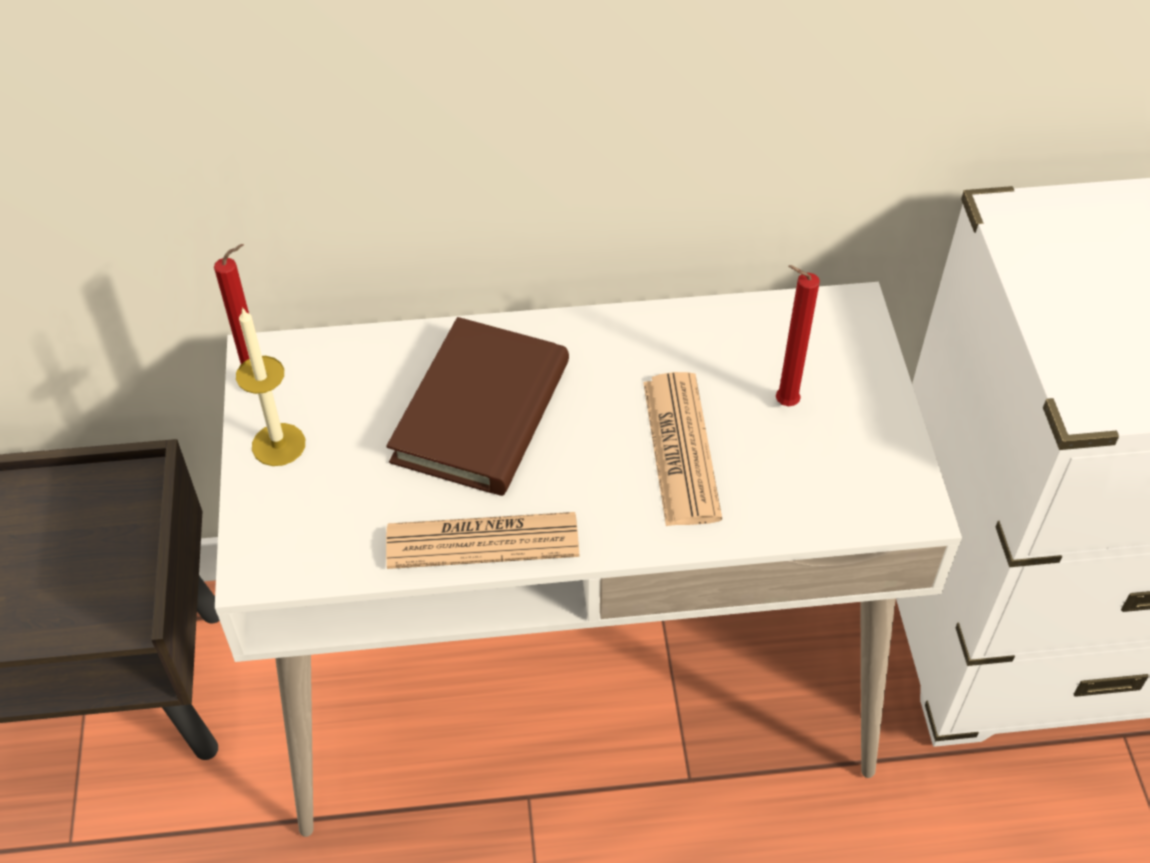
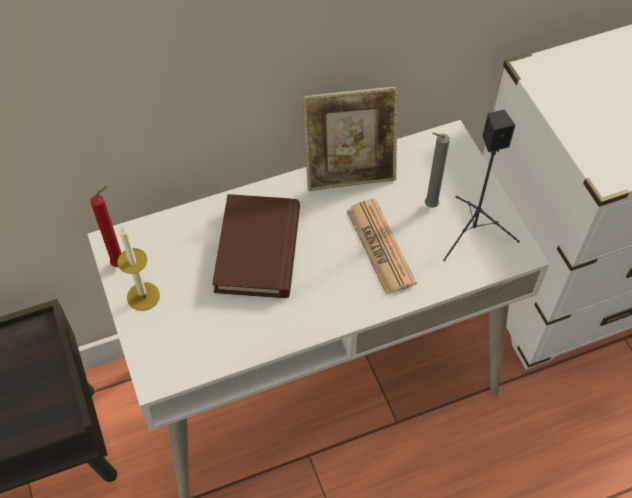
camera: 15 degrees left, 5 degrees up
newspaper [386,512,579,569] -> none
red candle [776,265,820,406] -> grey candle [425,133,450,208]
none -> picture frame [303,86,398,191]
none -> black speaker [443,110,520,261]

